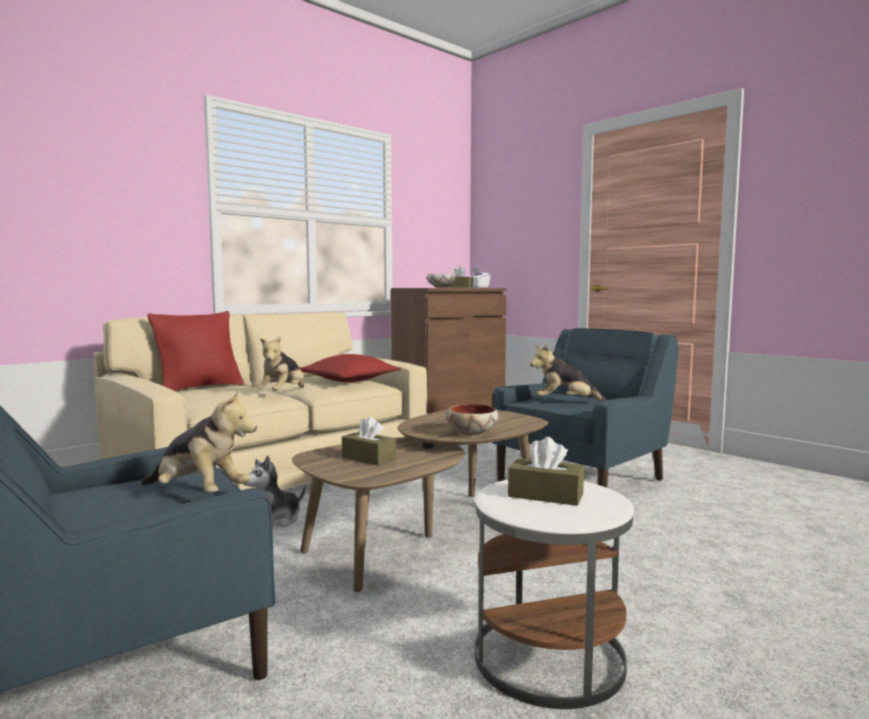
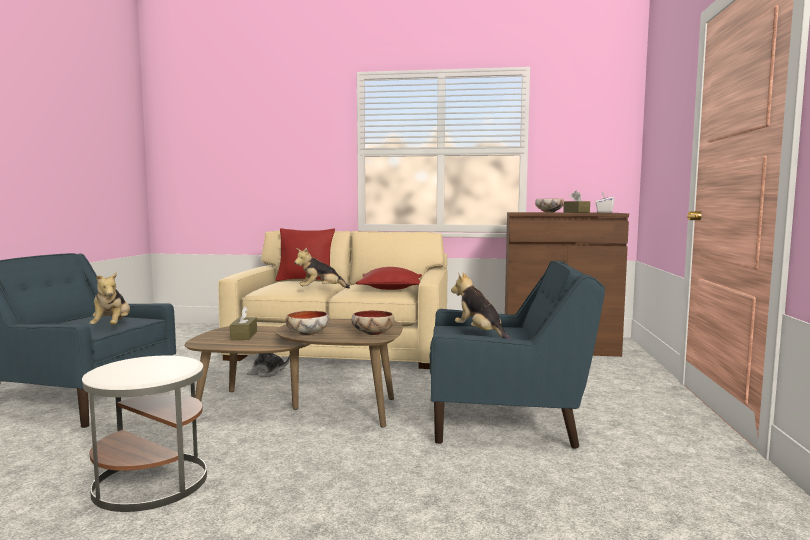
camera: 50 degrees right, 0 degrees up
brown tissue box [508,437,584,506] -> none
none -> bowl [351,310,394,335]

